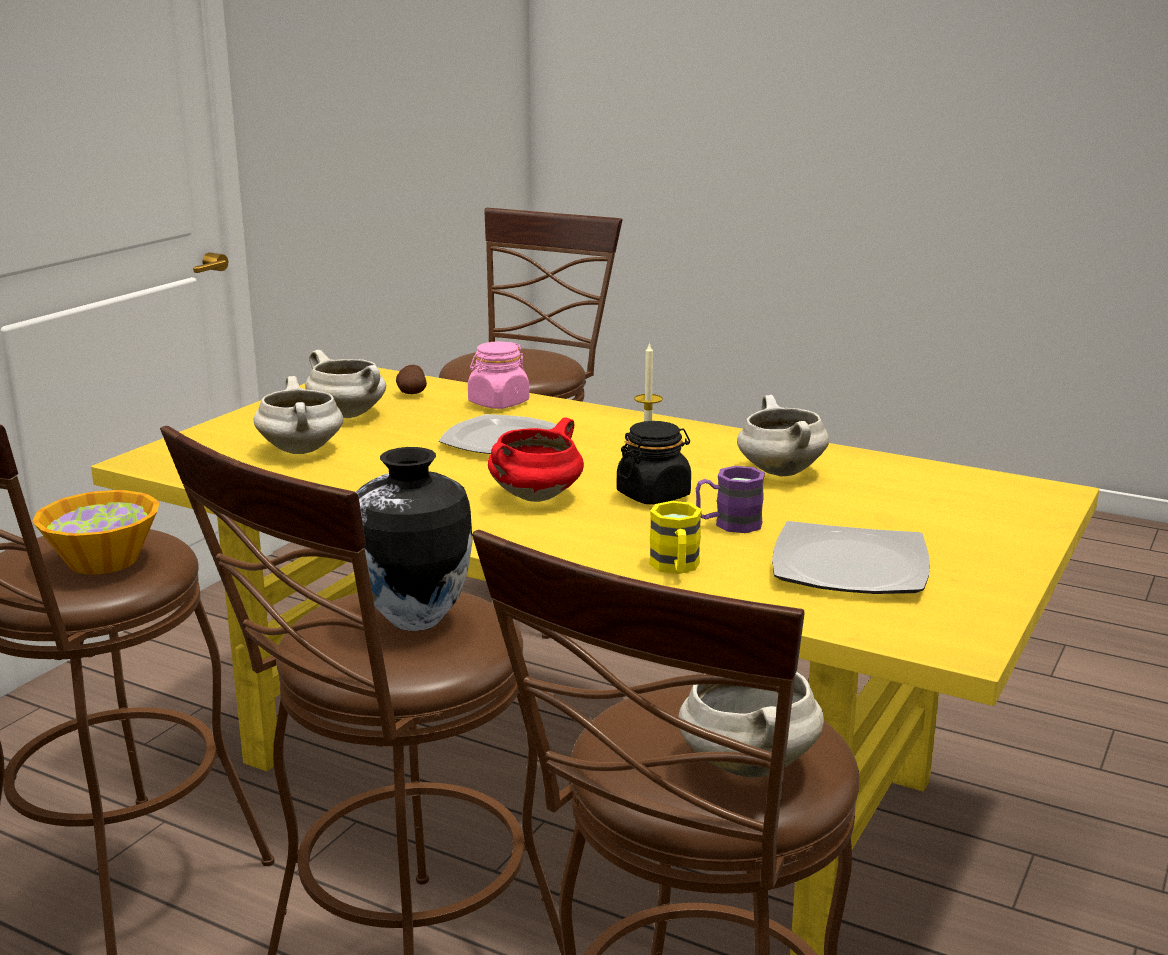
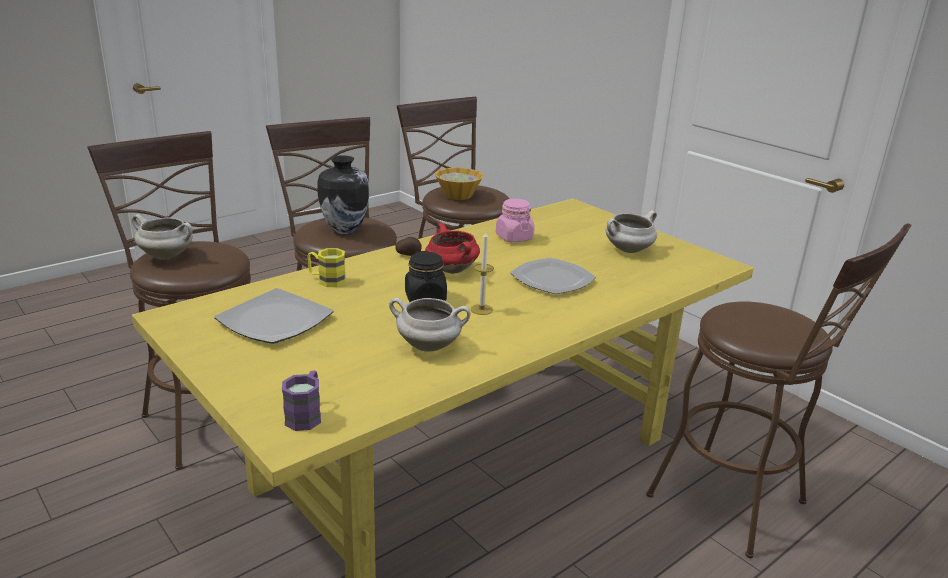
camera: 110 degrees right, 5 degrees up
white cooking pot [254,376,343,454] -> none
potato [396,365,427,394] -> potato moved to [396,237,422,256]
pink jar [468,341,529,409] -> pink jar moved to [496,199,535,242]
purple mug [696,466,765,533] -> purple mug moved to [282,370,321,431]

